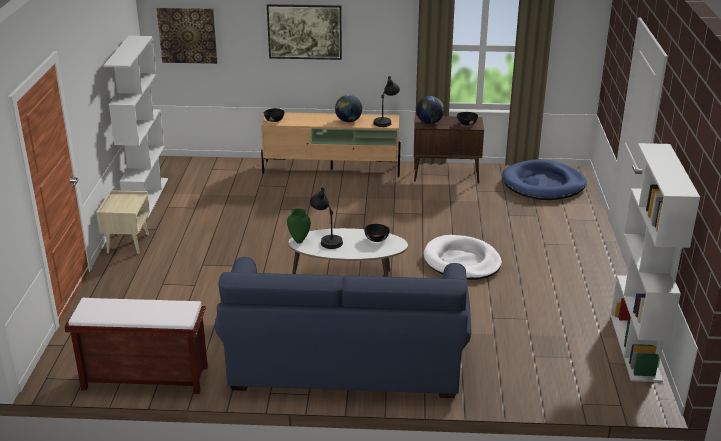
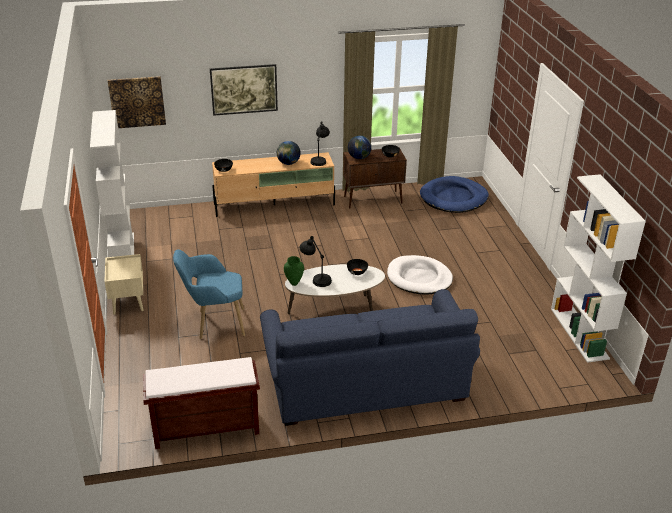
camera: 15 degrees left, 5 degrees up
none -> blue armchair [173,249,245,339]

